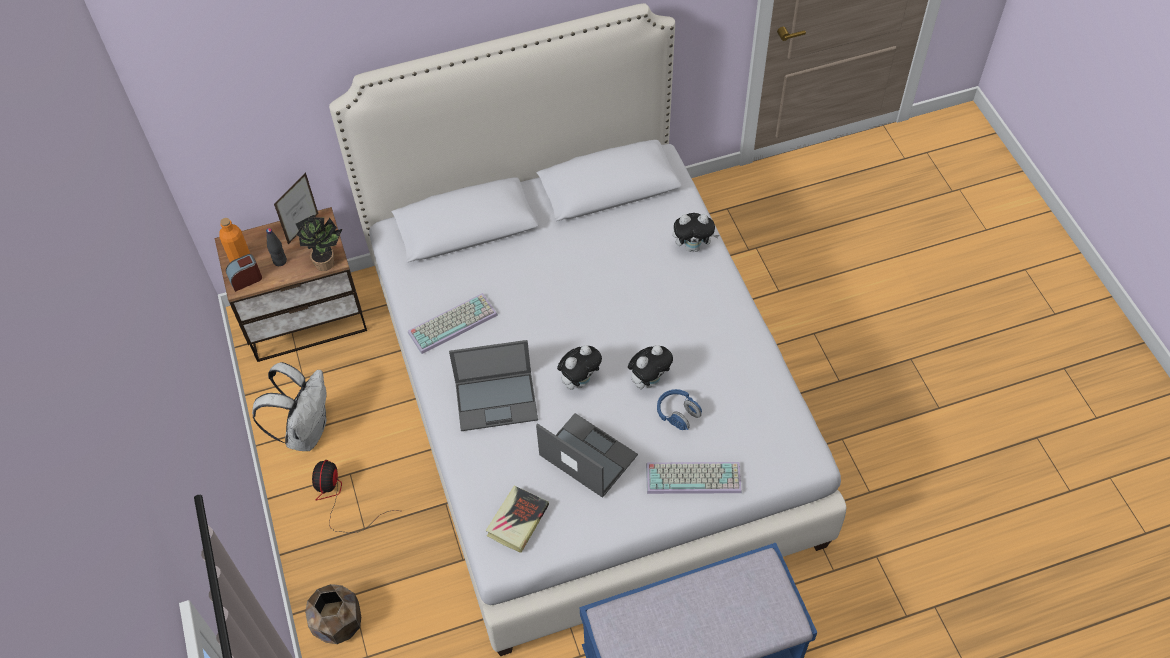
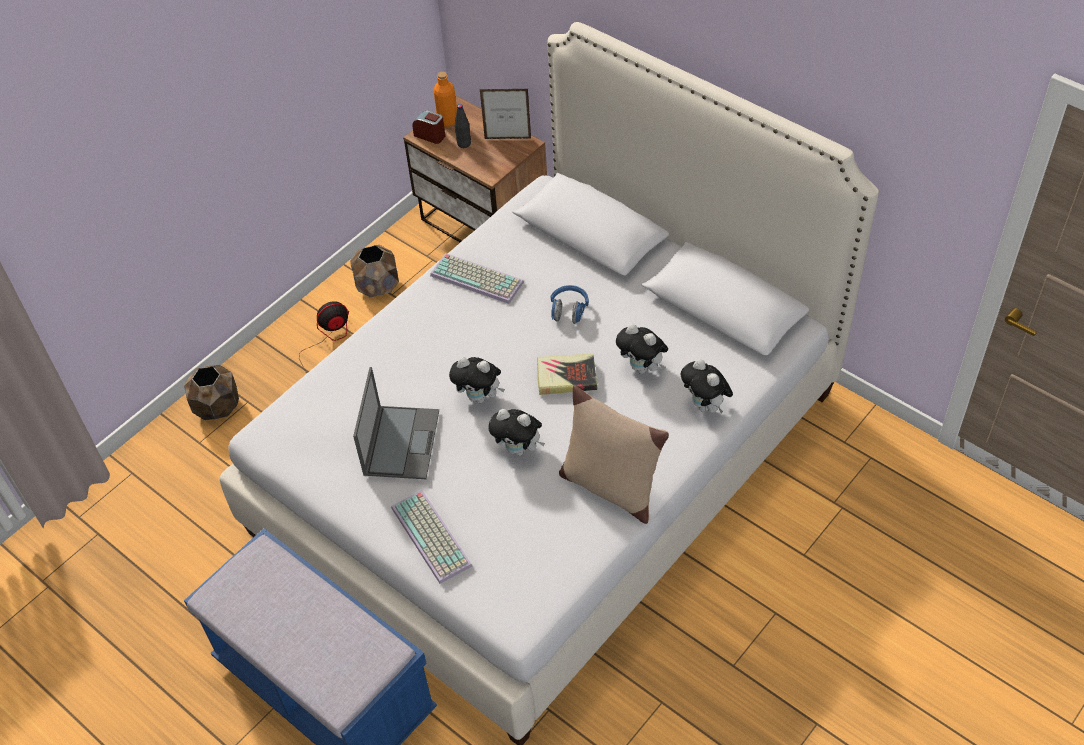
camera: 60 degrees right, 5 degrees down
white backpack [252,362,327,451] -> brown planter [350,245,399,297]
potted plant [296,215,342,271] -> none
laptop [449,340,538,431] -> none
book [486,486,549,553] -> book moved to [537,354,597,395]
blue headphones [657,389,702,430] -> blue headphones moved to [550,285,589,324]
none -> beige pillow [559,385,669,524]
none -> plush toy [616,324,668,374]

